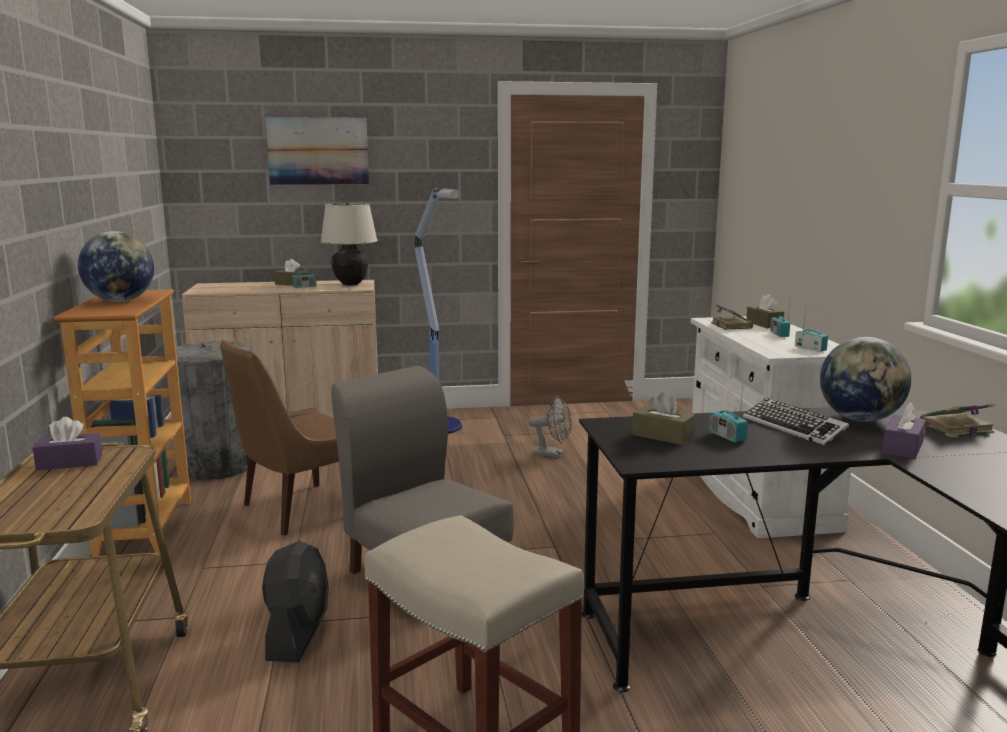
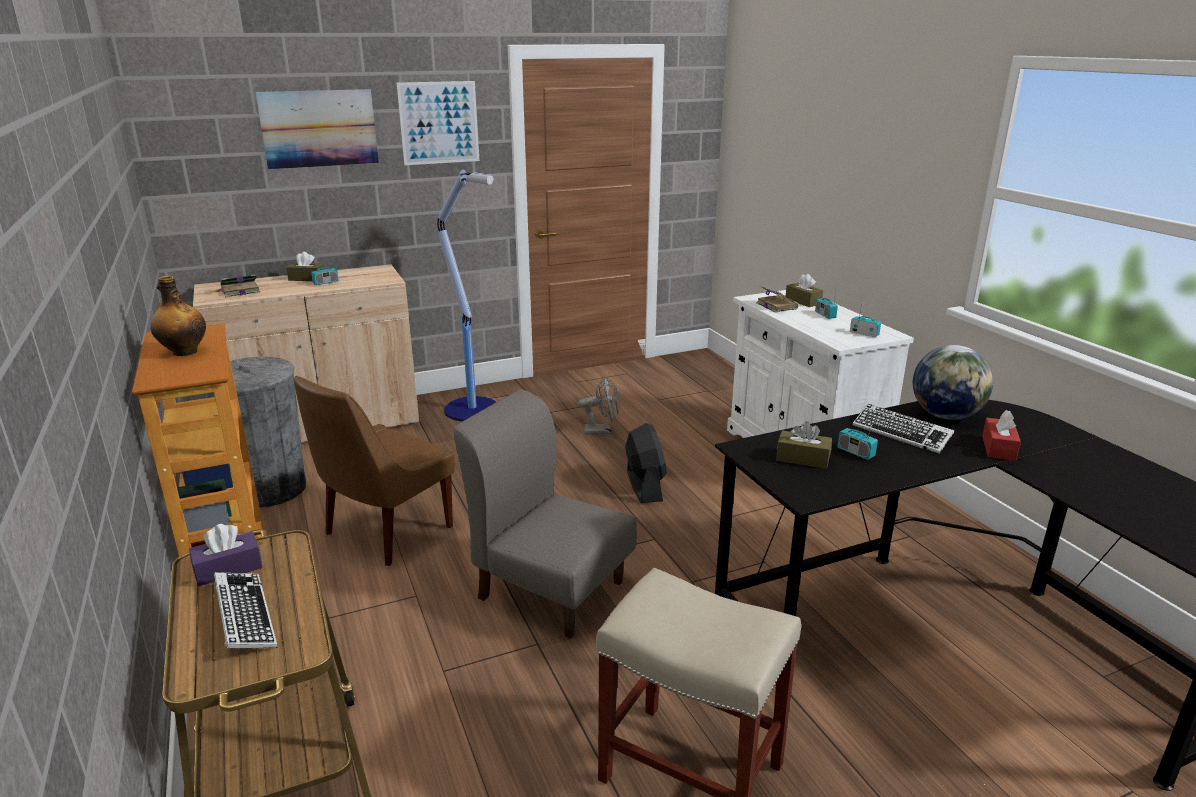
camera: 15 degrees left, 10 degrees up
globe [78,231,154,302] -> bottle [150,275,206,356]
black fan [262,541,329,662] -> black fan moved to [625,423,667,503]
beige table lamp [320,203,378,286] -> none
purple tissue box [882,402,926,459] -> red tissue box [982,410,1021,461]
book [920,404,995,438] -> book moved to [217,274,260,297]
none -> keyboard [214,572,278,648]
none -> picture [397,81,479,165]

